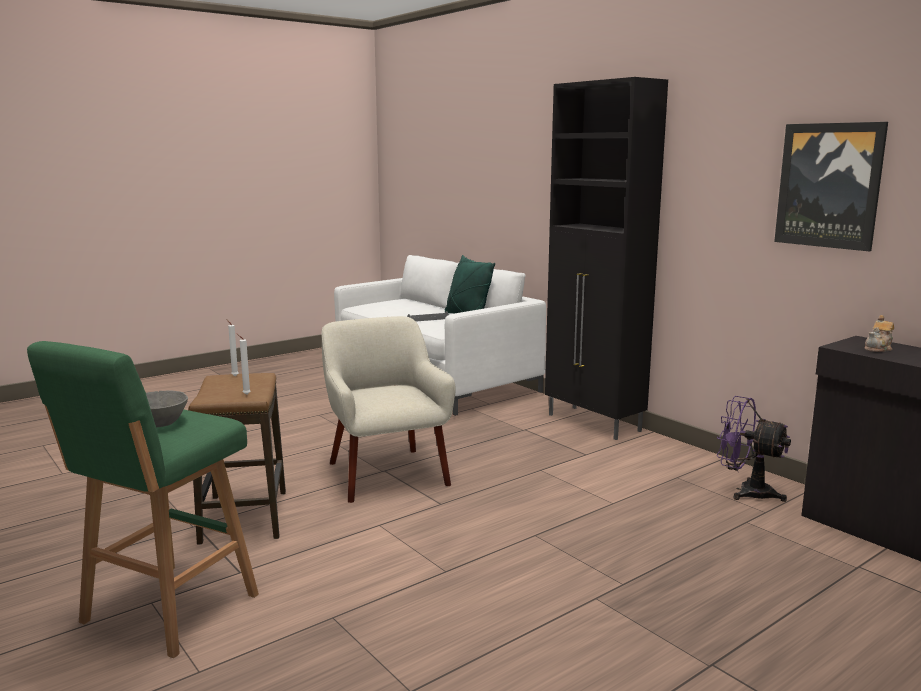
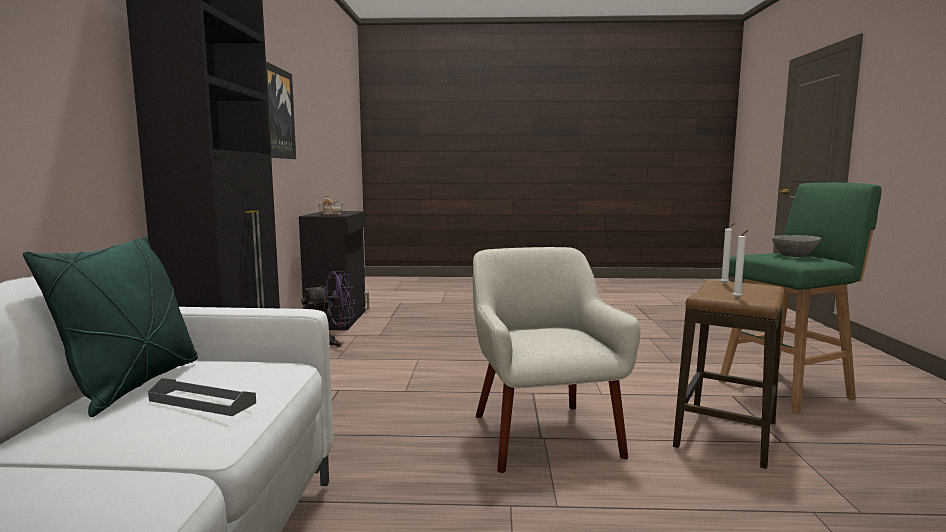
camera: 140 degrees left, 5 degrees down
beige armchair [322,316,456,503] -> beige armchair turned 150 degrees clockwise [473,247,640,473]
purple fan [717,396,791,502] -> purple fan turned 105 degrees counterclockwise [302,271,355,347]

